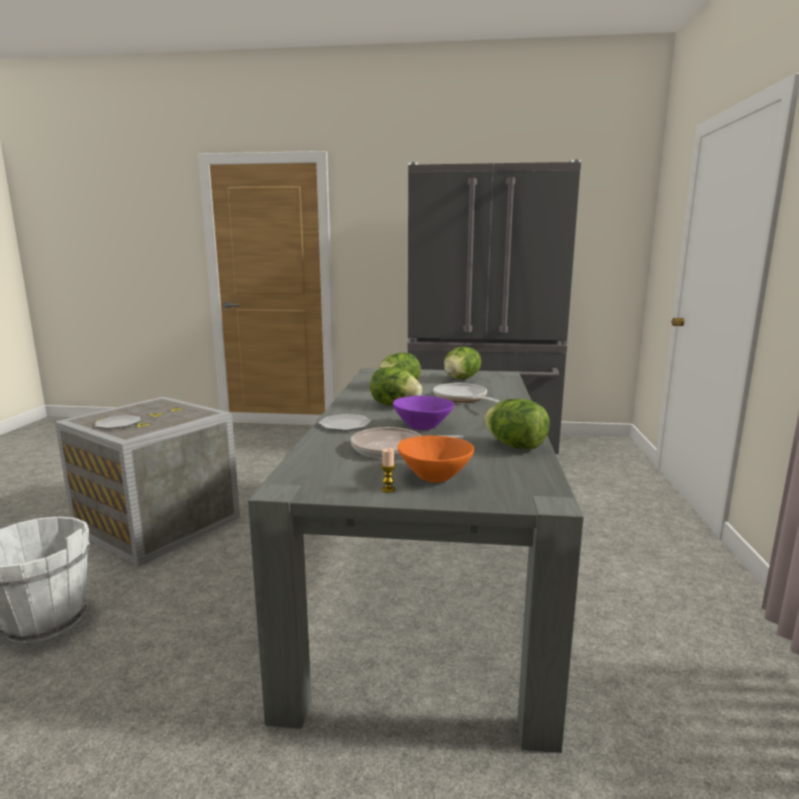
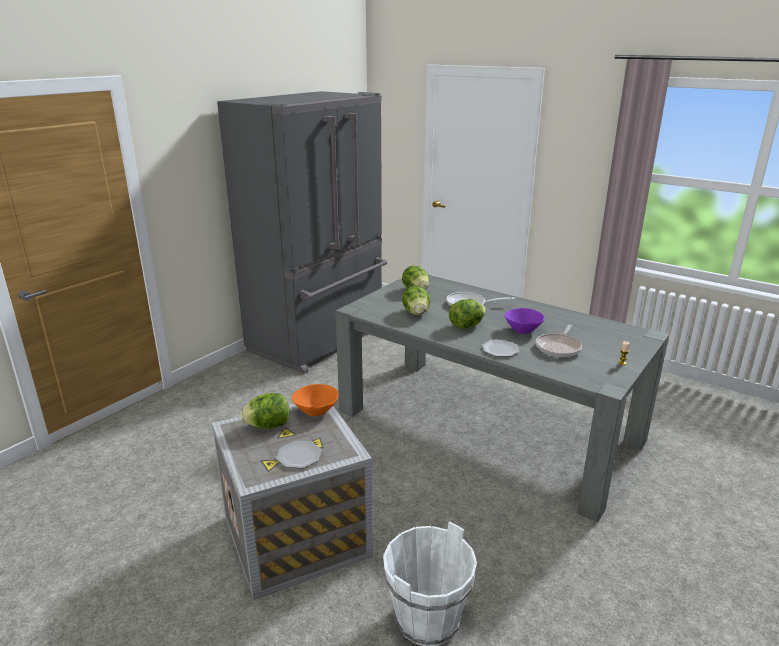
camera: 60 degrees left, 10 degrees up
orange bowl [398,435,474,483] -> orange bowl moved to [292,384,339,416]
lettuce [484,399,550,449] -> lettuce moved to [240,393,289,429]

